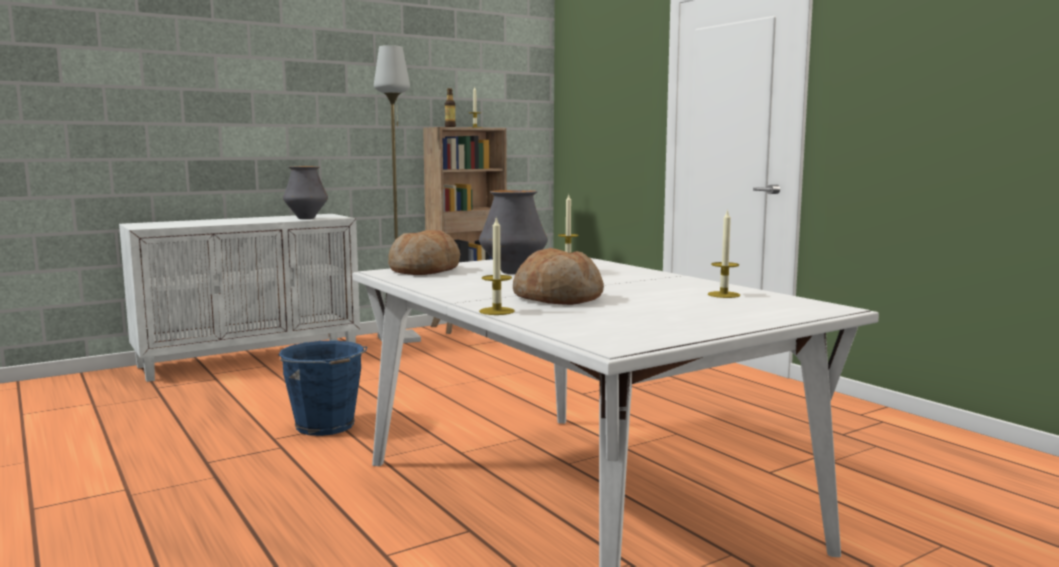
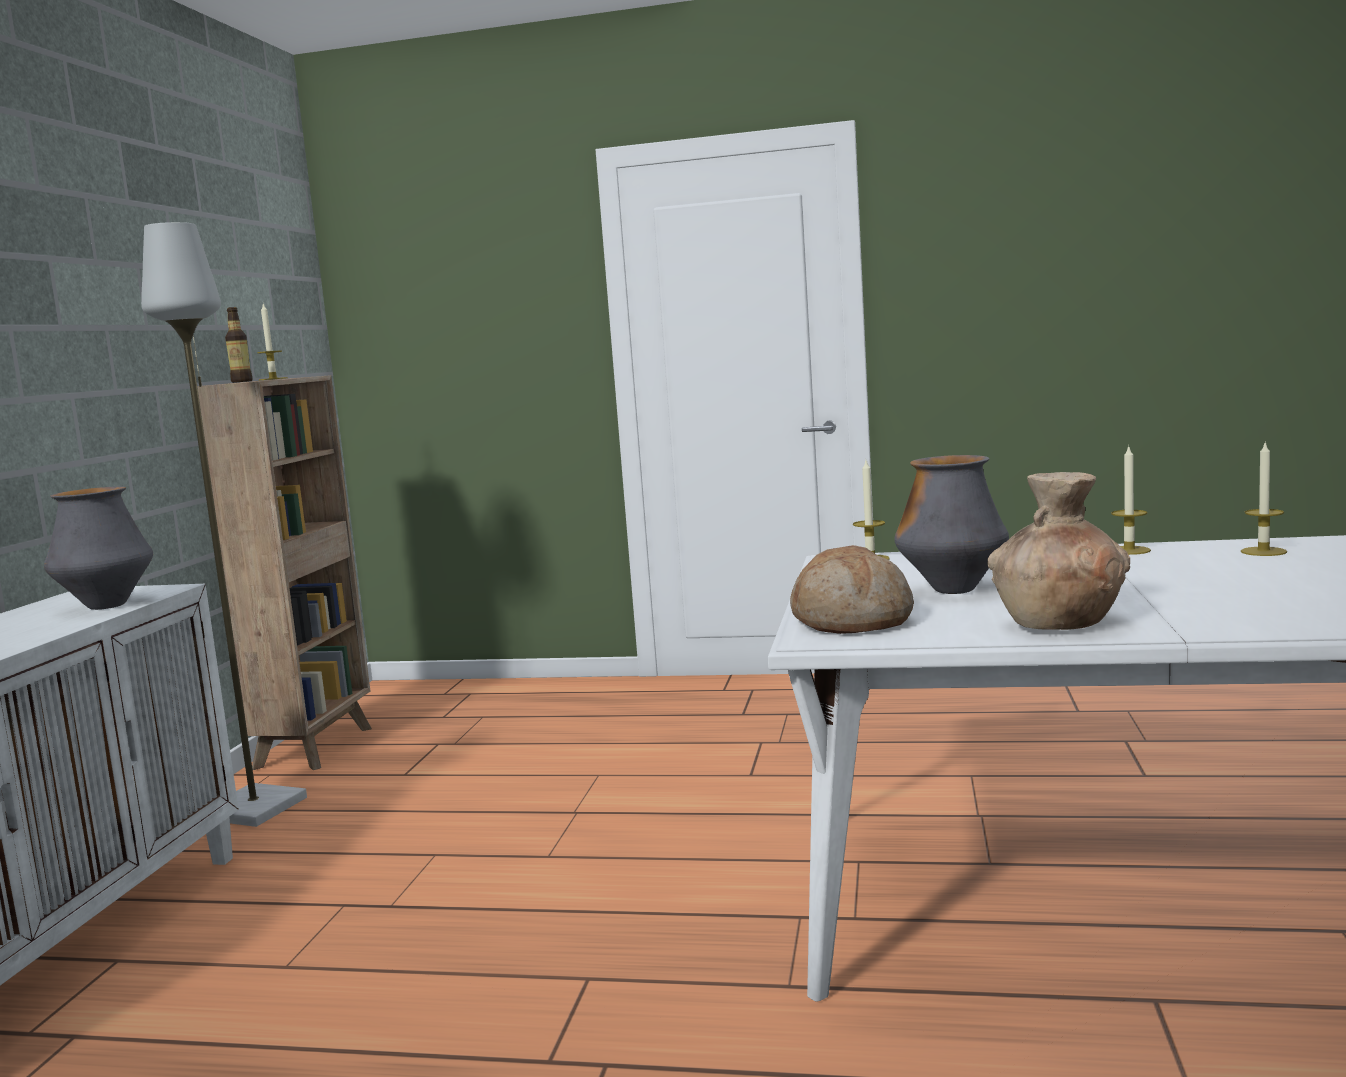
camera: 45 degrees left, 0 degrees up
blue bucket [279,340,367,436] -> none
candle [479,216,515,315] -> candle moved to [1111,445,1151,555]
bread [513,248,604,305] -> none
none -> brown vase [987,472,1130,630]

